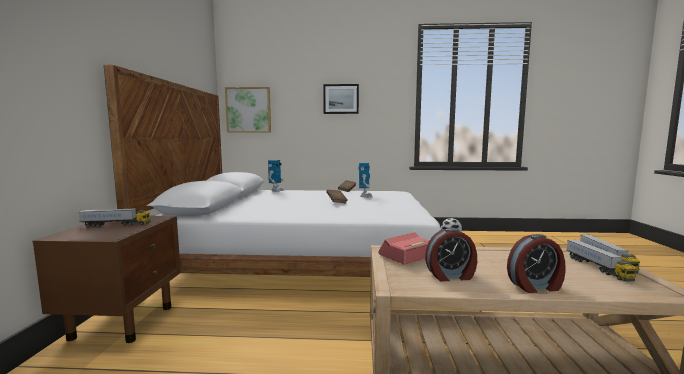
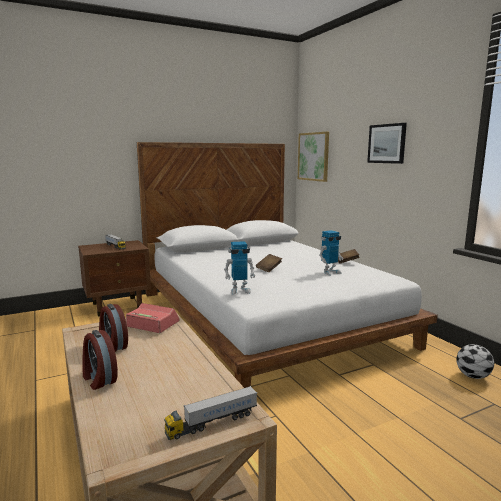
camera: 60 degrees right, 5 degrees up
toy robot [268,160,285,192] -> toy robot moved to [224,241,255,295]
toy truck [567,240,637,282] -> none

